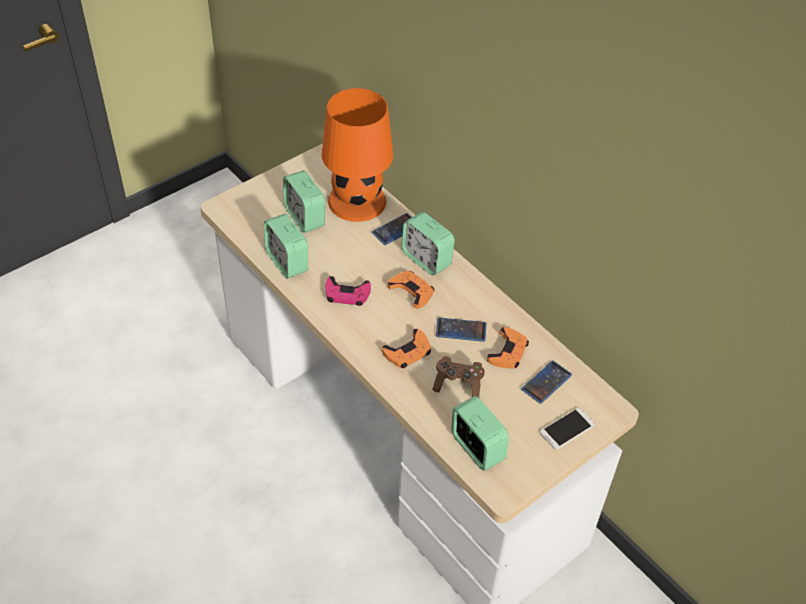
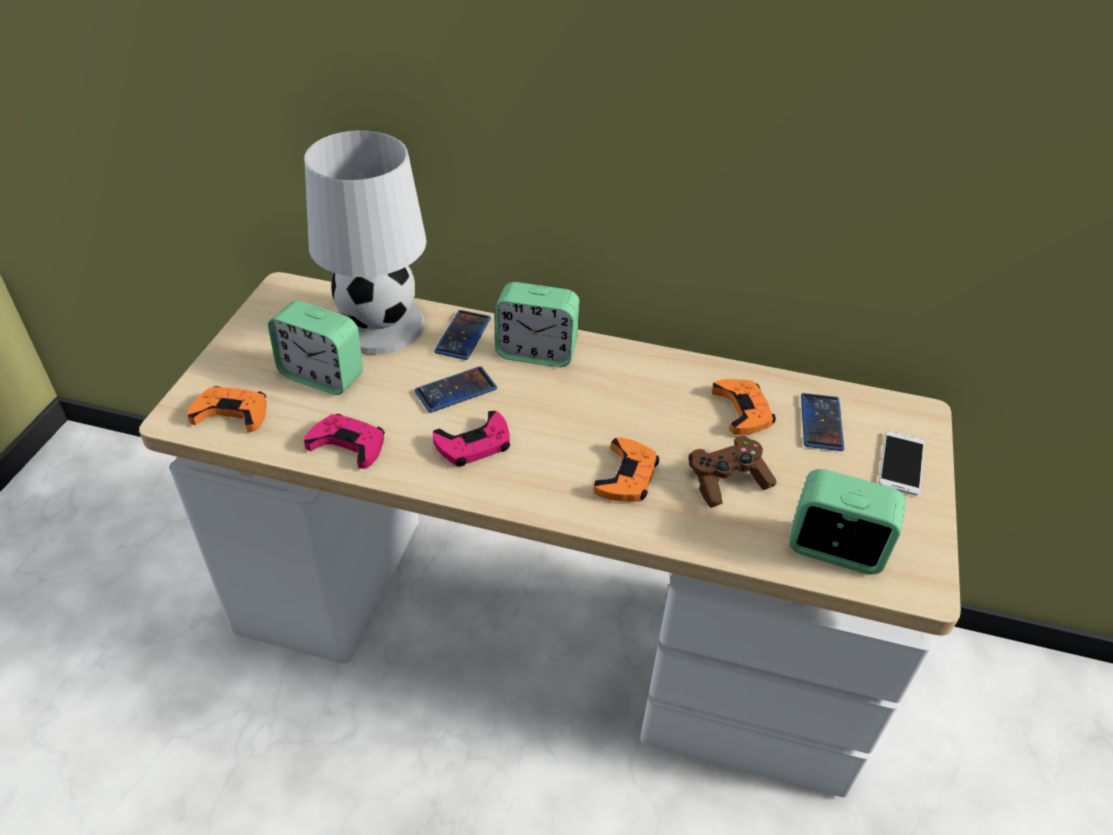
camera: 35 degrees left, 5 degrees down
alarm clock [264,214,308,279] -> pink game controller [304,414,385,469]
orange table lamp [322,88,393,222] -> white table lamp [304,130,427,355]
orange game controller [388,271,434,309] -> orange game controller moved to [187,386,266,432]
phone [436,318,487,342] -> phone moved to [414,366,497,413]

